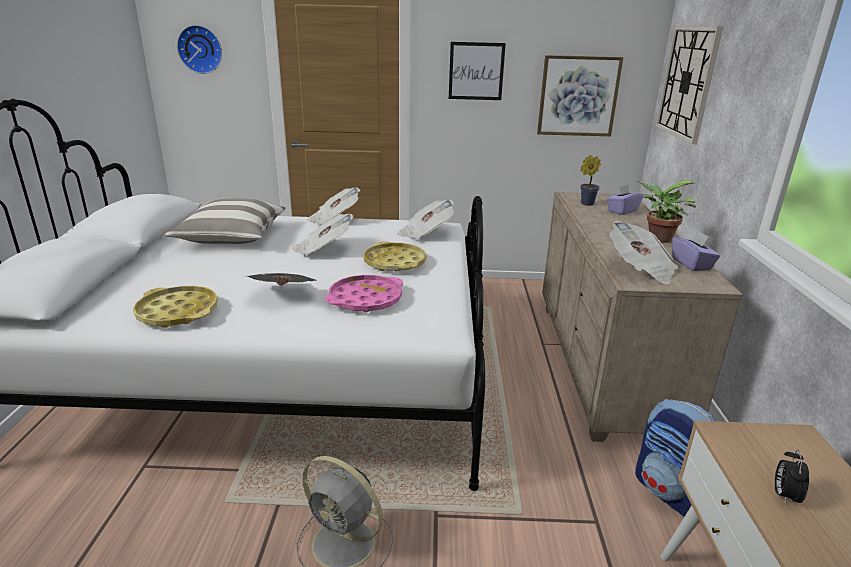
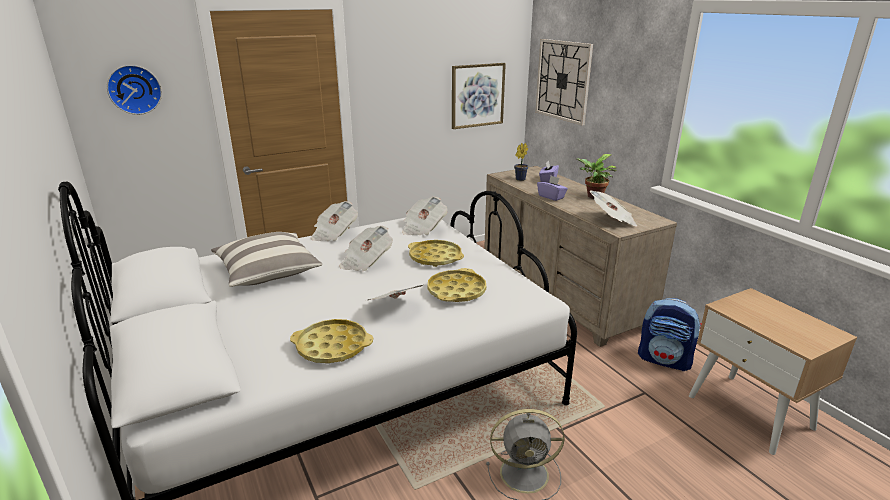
camera: 30 degrees left, 0 degrees up
pink tray [325,275,403,312] -> yellow tray [427,268,486,302]
picture [449,42,506,100] -> none
purple tissue box [672,231,720,271] -> purple tissue box moved to [537,176,568,201]
alarm clock [775,449,809,505] -> none

